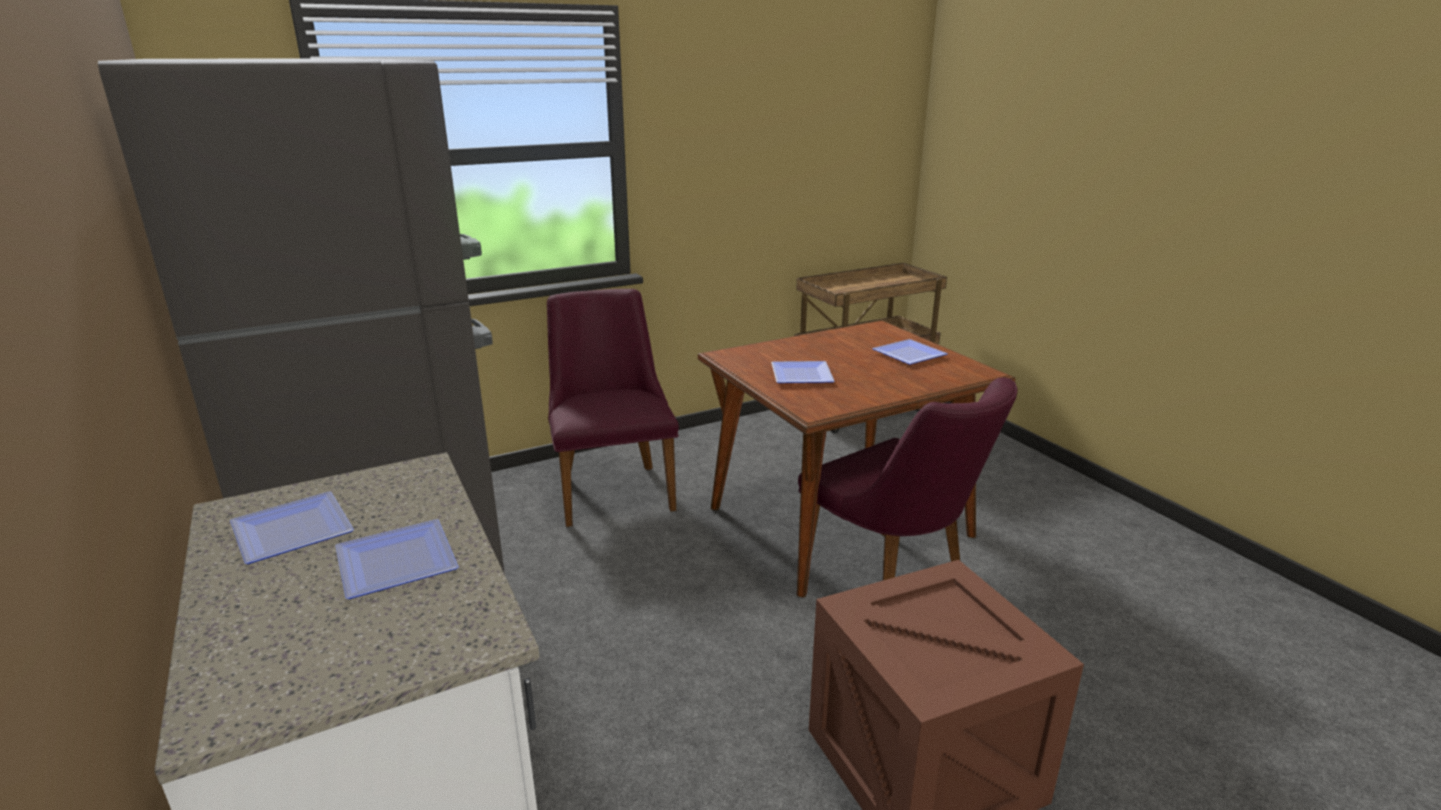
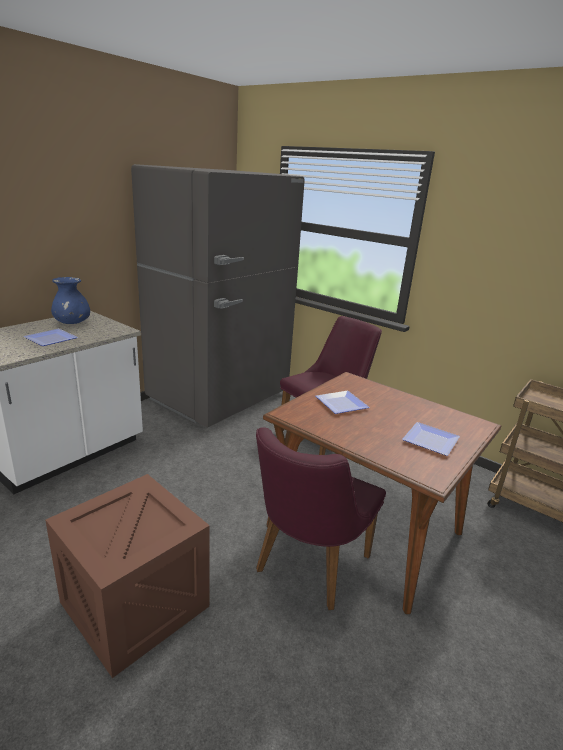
camera: 65 degrees right, 0 degrees up
plate [230,491,354,564] -> blue vase [51,277,90,324]

